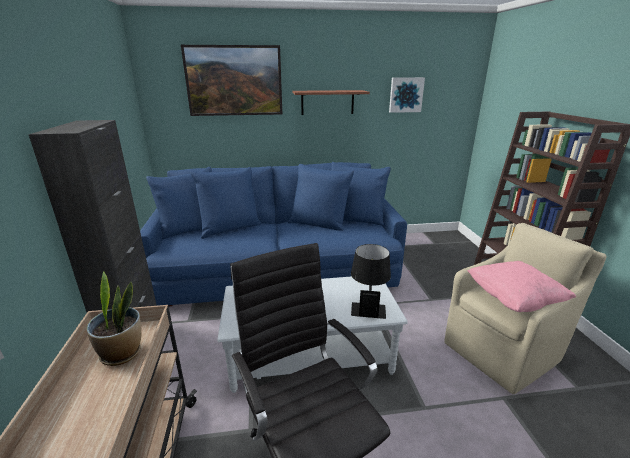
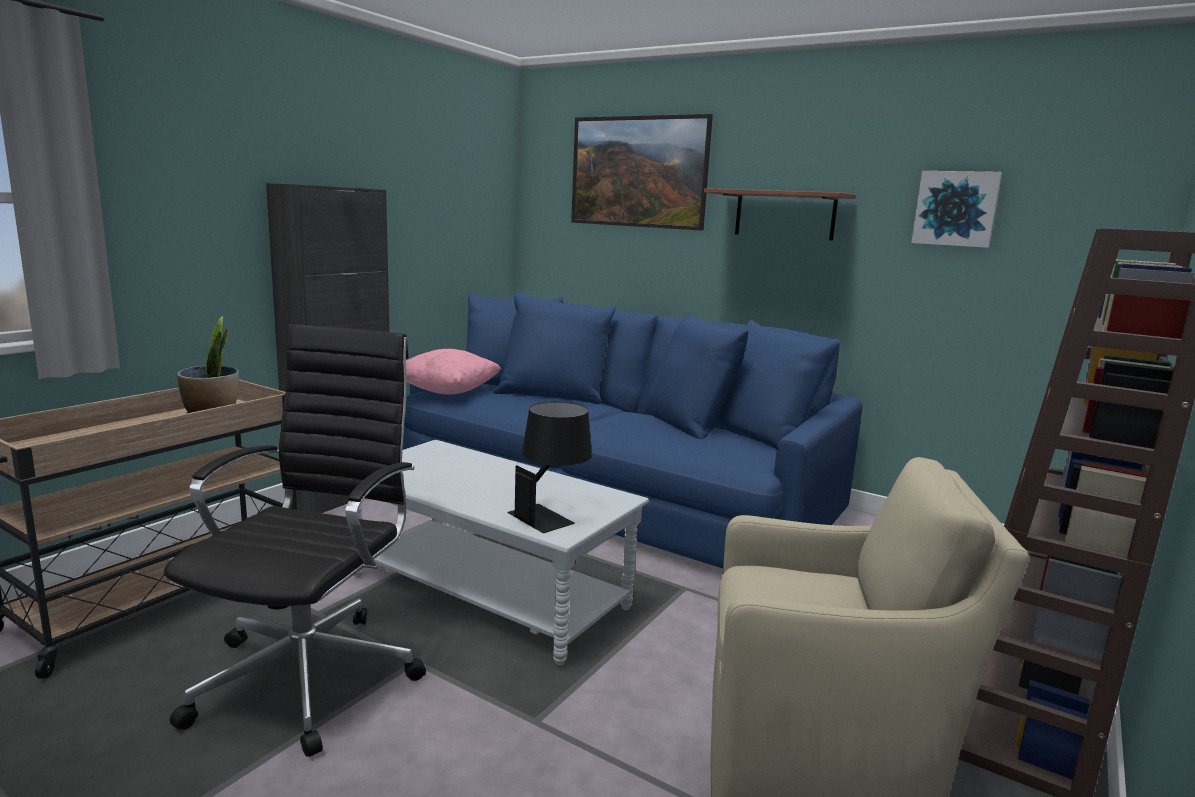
camera: 40 degrees right, 10 degrees down
pink pillow [468,261,576,312] -> pink pillow moved to [406,349,501,395]

